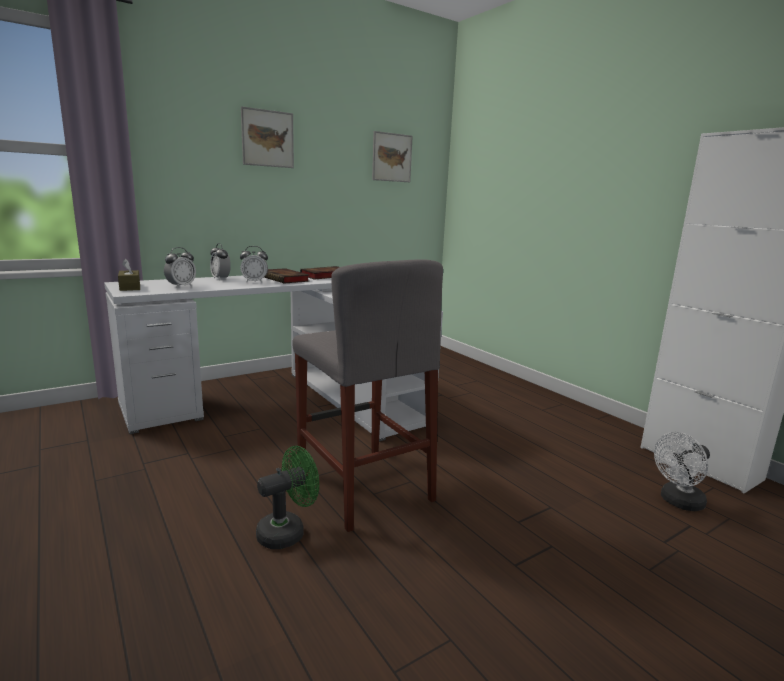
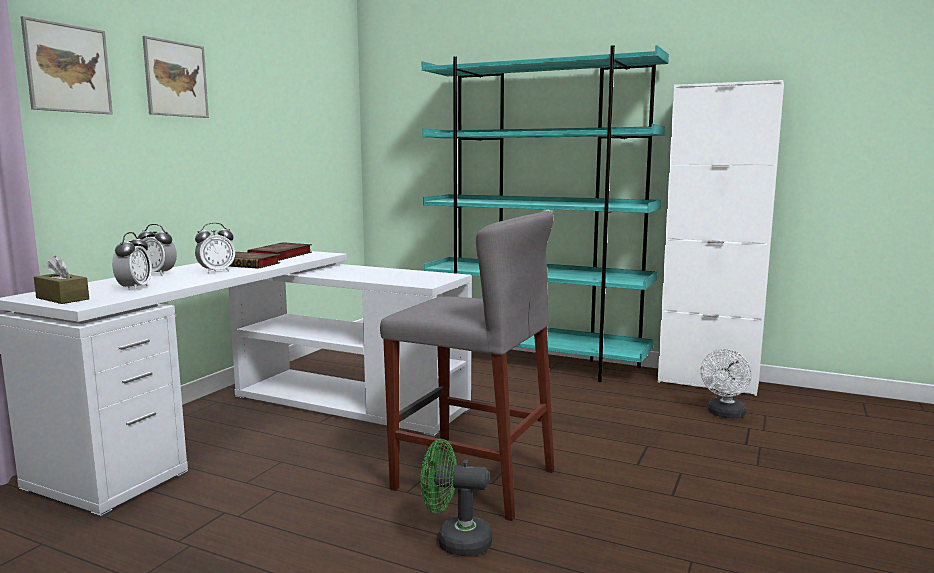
camera: 30 degrees left, 5 degrees down
green fan [256,446,319,549] -> green fan turned 105 degrees counterclockwise [420,439,492,556]
picture [372,131,413,182] -> picture moved to [21,16,113,114]
none -> turquoise bookcase [422,45,669,382]

